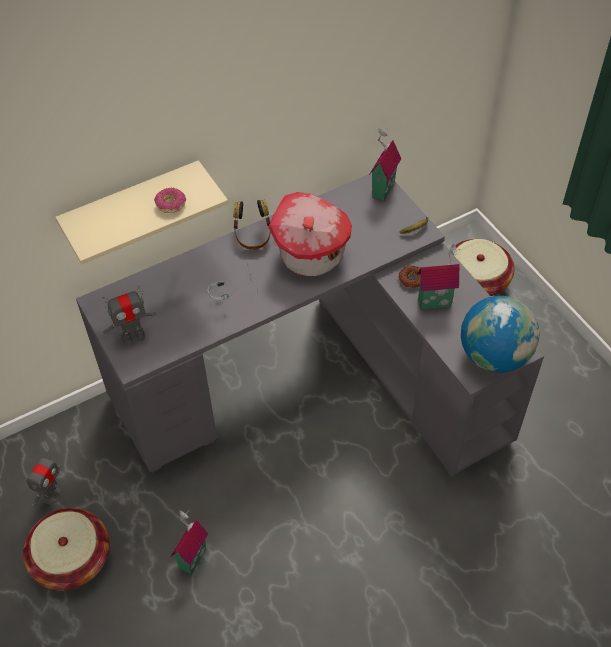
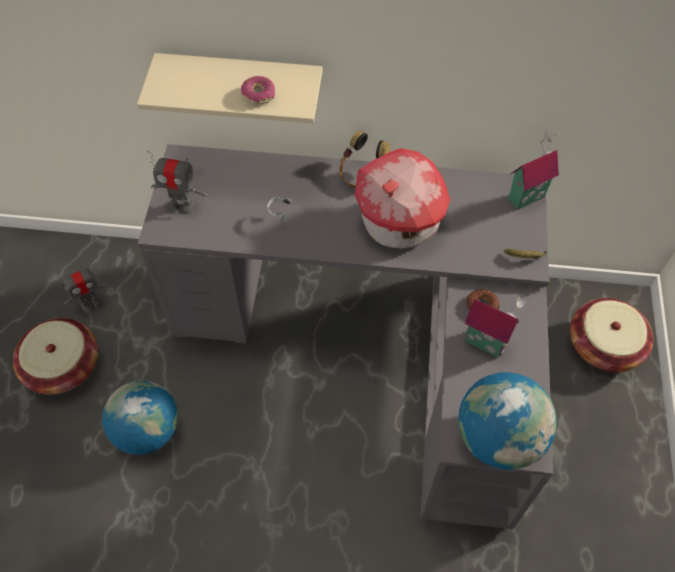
camera: 35 degrees right, 5 degrees up
toy house [170,510,208,574] -> globe [102,380,178,455]

